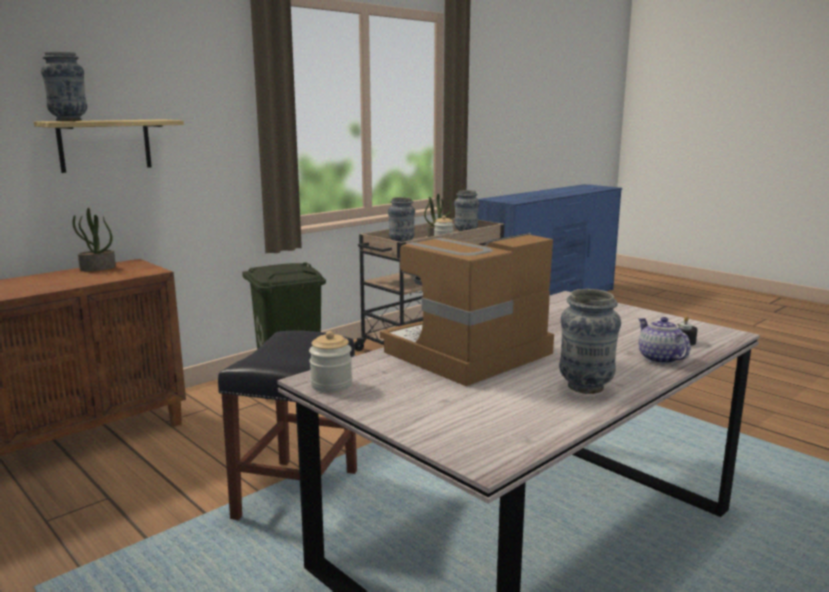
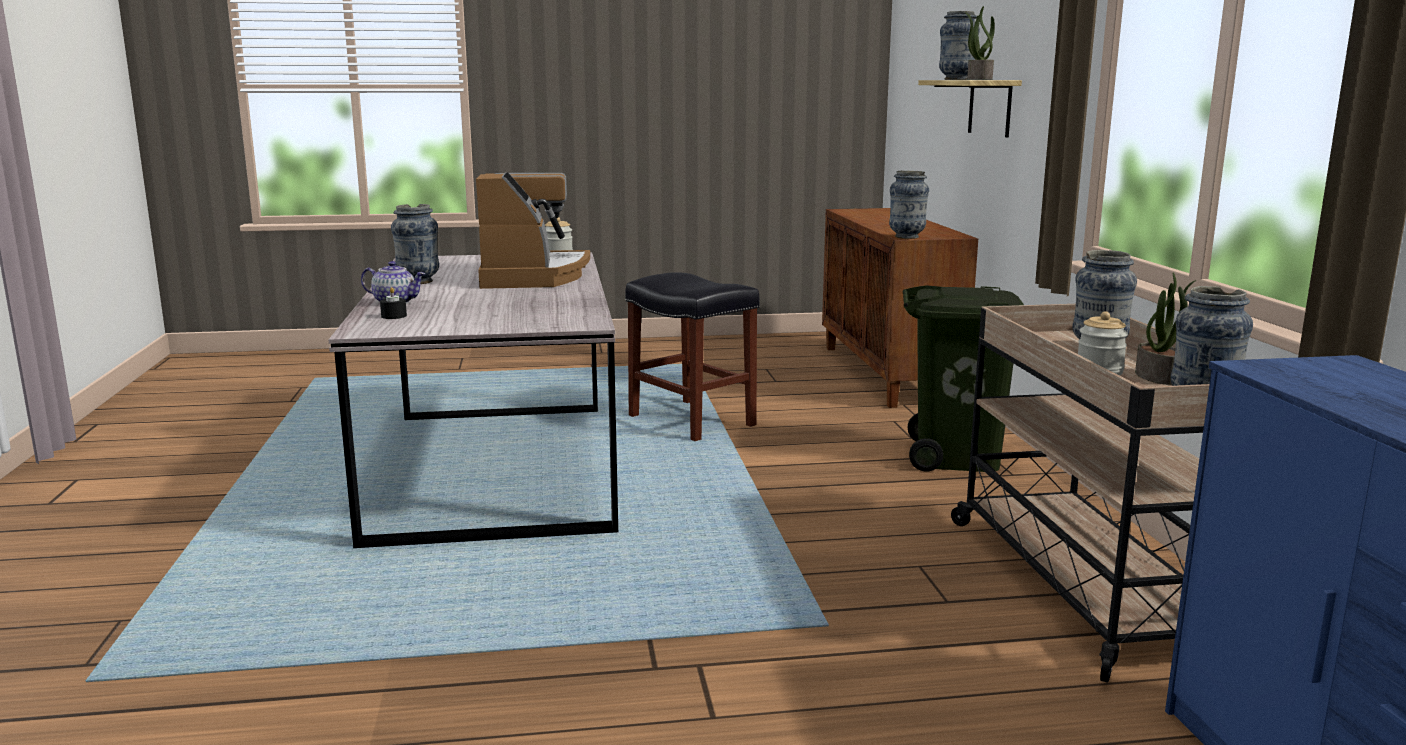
camera: 125 degrees right, 0 degrees up
potted plant [72,208,116,271] -> potted plant moved to [965,6,995,80]
none -> vase [889,171,929,239]

